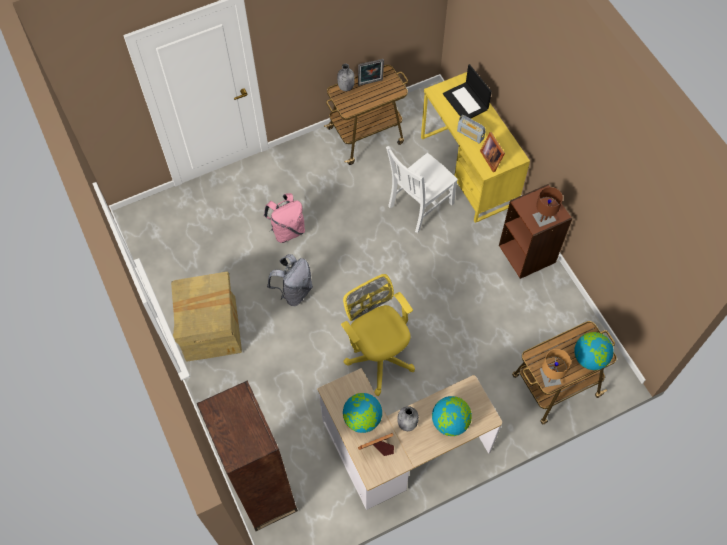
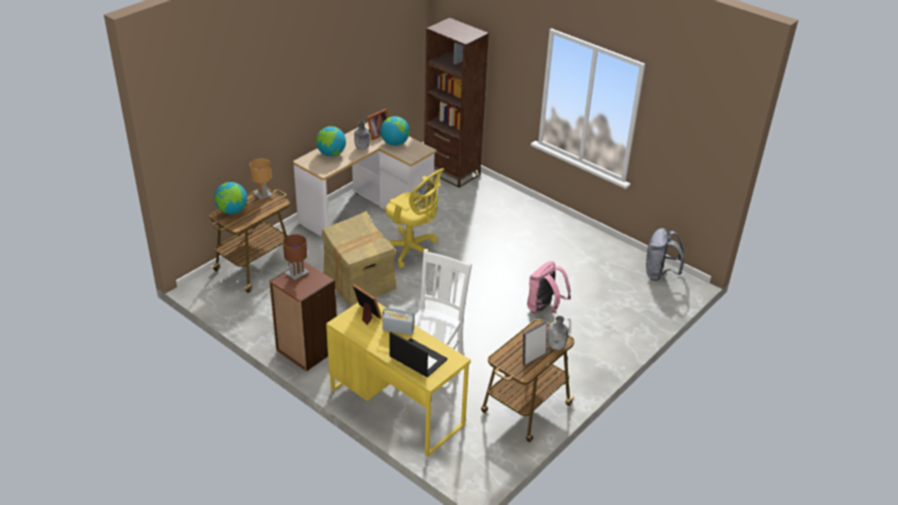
camera: 155 degrees right, 25 degrees down
cardboard box [171,271,242,362] -> cardboard box moved to [321,211,397,307]
grey backpack [267,254,313,306] -> grey backpack moved to [646,228,684,281]

